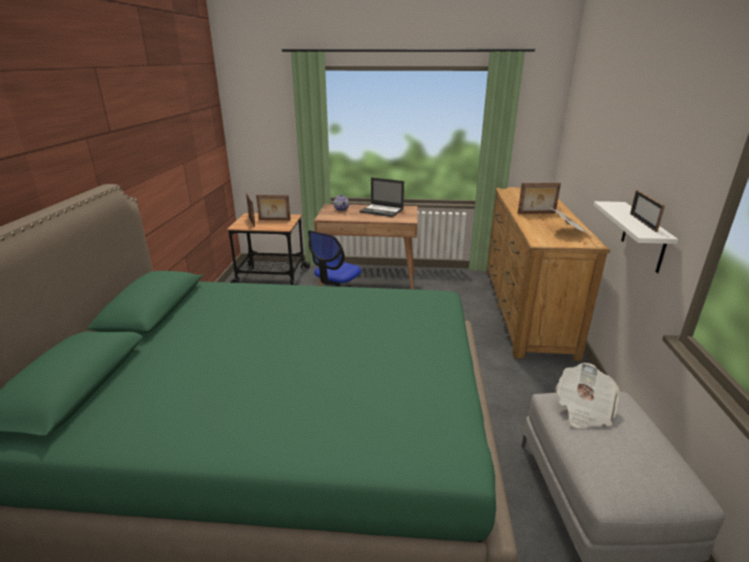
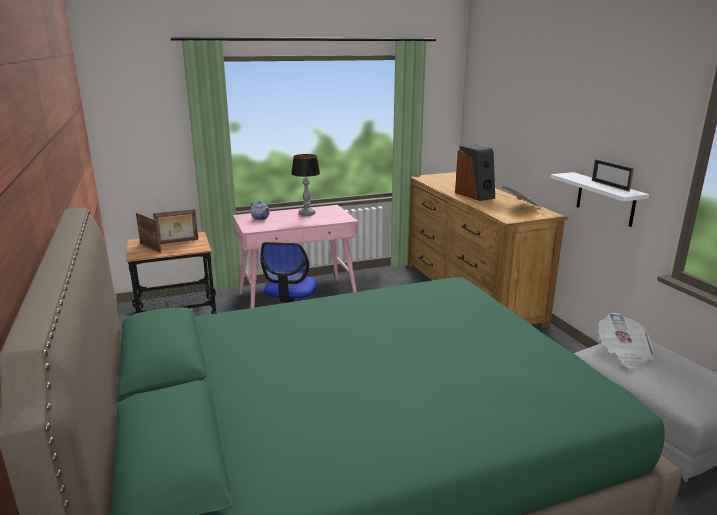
camera: 25 degrees left, 5 degrees down
brown desk [314,204,418,289] -> pink desk [233,205,358,308]
laptop [360,177,404,217] -> table lamp [291,154,320,216]
picture frame [518,183,561,214] -> speaker [455,144,495,201]

